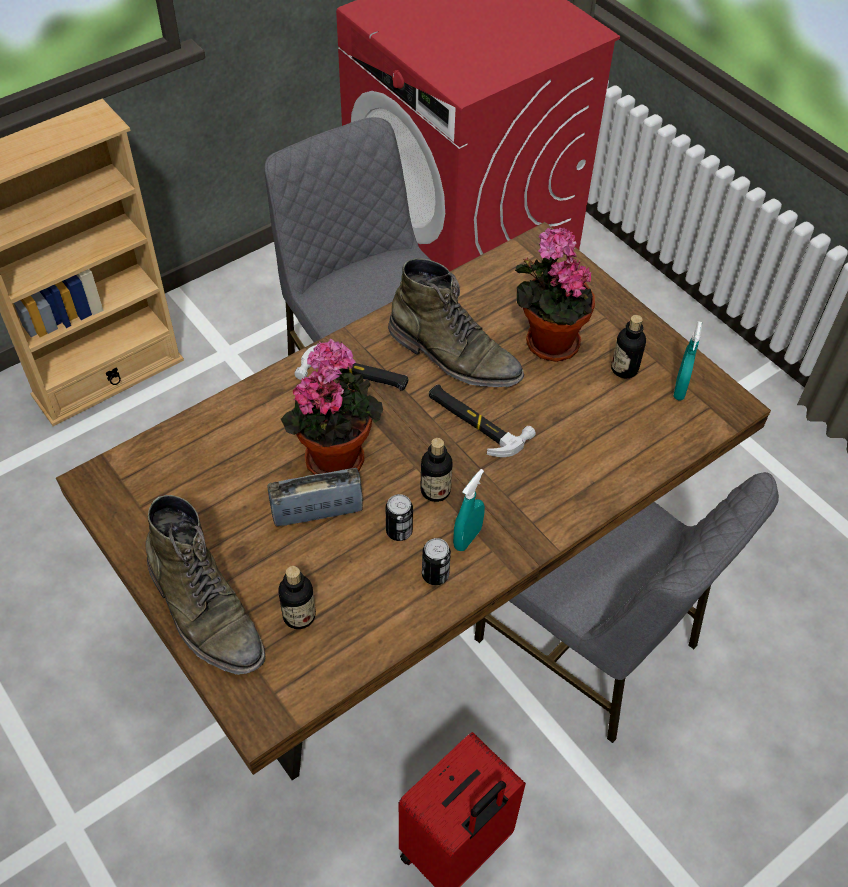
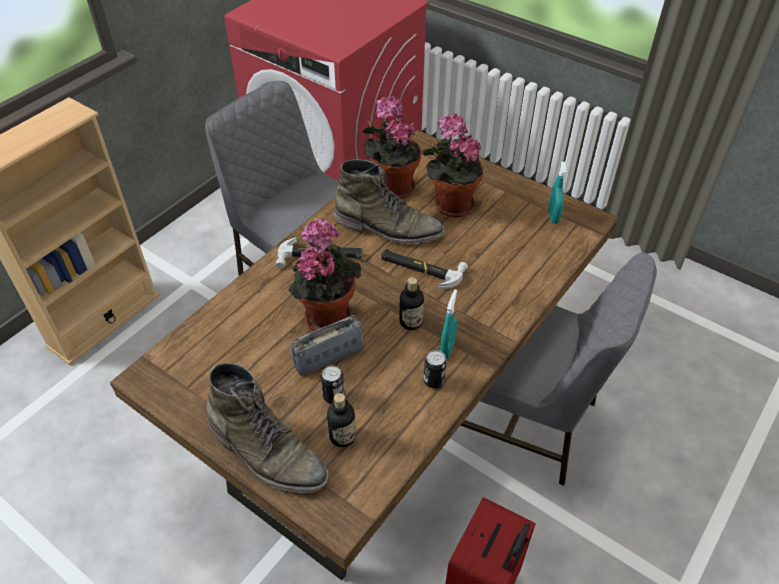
camera: 15 degrees left, 5 degrees down
can [386,494,413,541] -> can moved to [321,365,345,404]
bottle [611,315,646,378] -> none
none -> potted plant [363,96,421,199]

